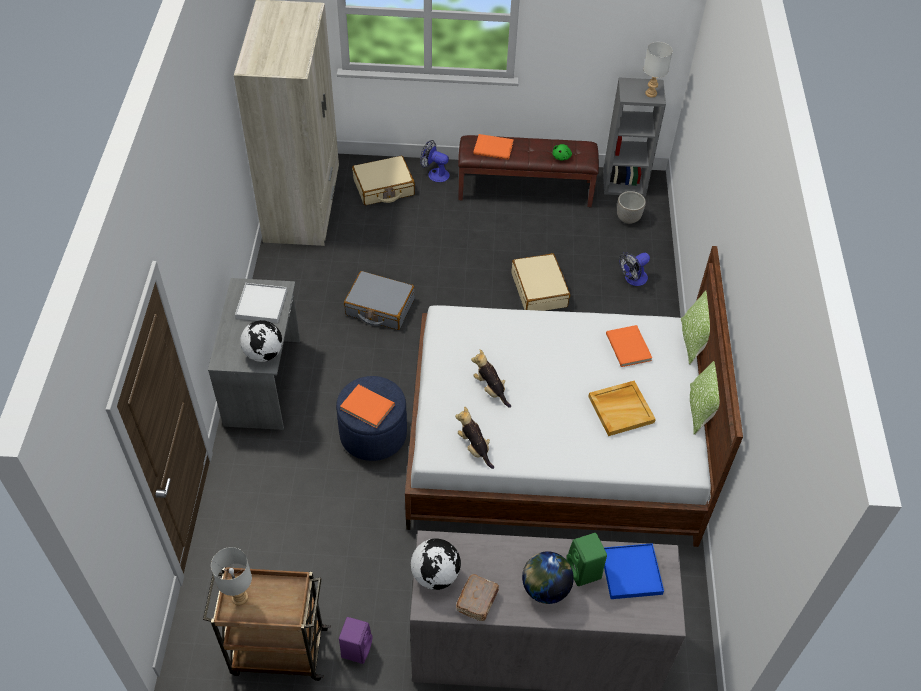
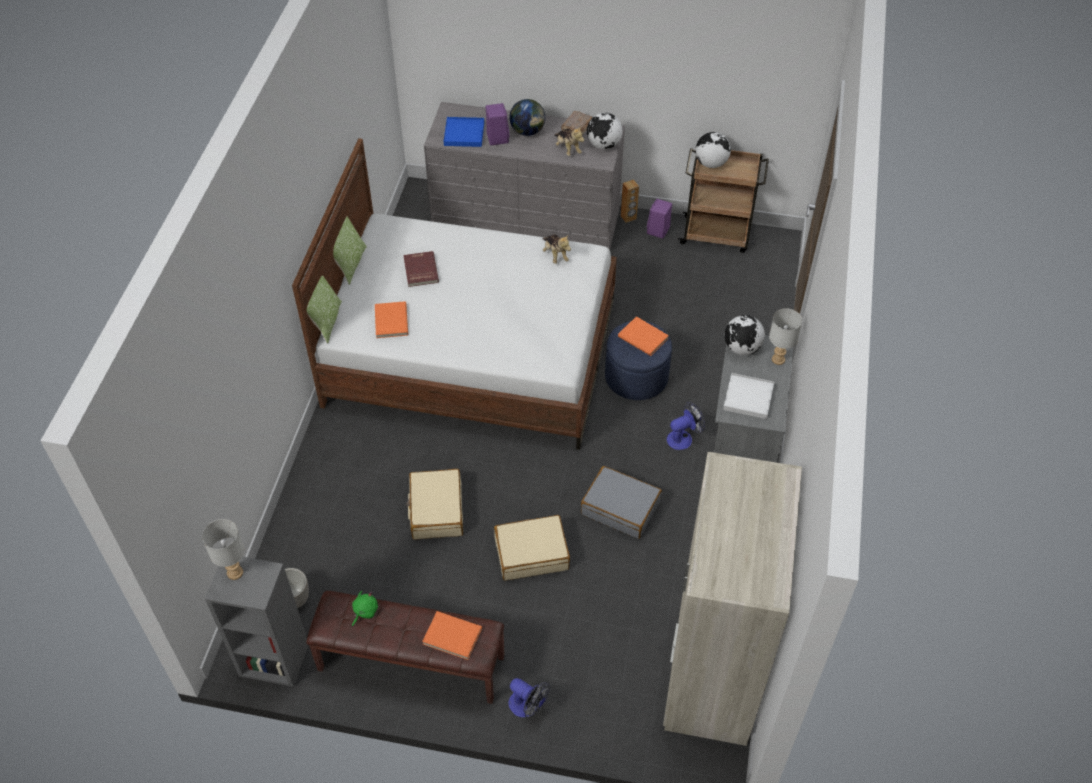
camera: 170 degrees left, 0 degrees up
grey table lamp [211,547,252,606] -> grey table lamp moved to [769,308,802,365]
beige suitcase [352,156,415,205] -> beige suitcase moved to [494,515,570,581]
plush toy [471,349,511,408] -> plush toy moved to [554,127,584,156]
green speaker [566,533,607,586] -> purple speaker [486,103,509,145]
beige tray [588,381,656,436] -> red book [403,251,439,287]
fan [619,252,650,286] -> fan moved to [667,402,705,450]
none -> brown speaker [621,179,639,223]
none -> globe [695,132,731,168]

